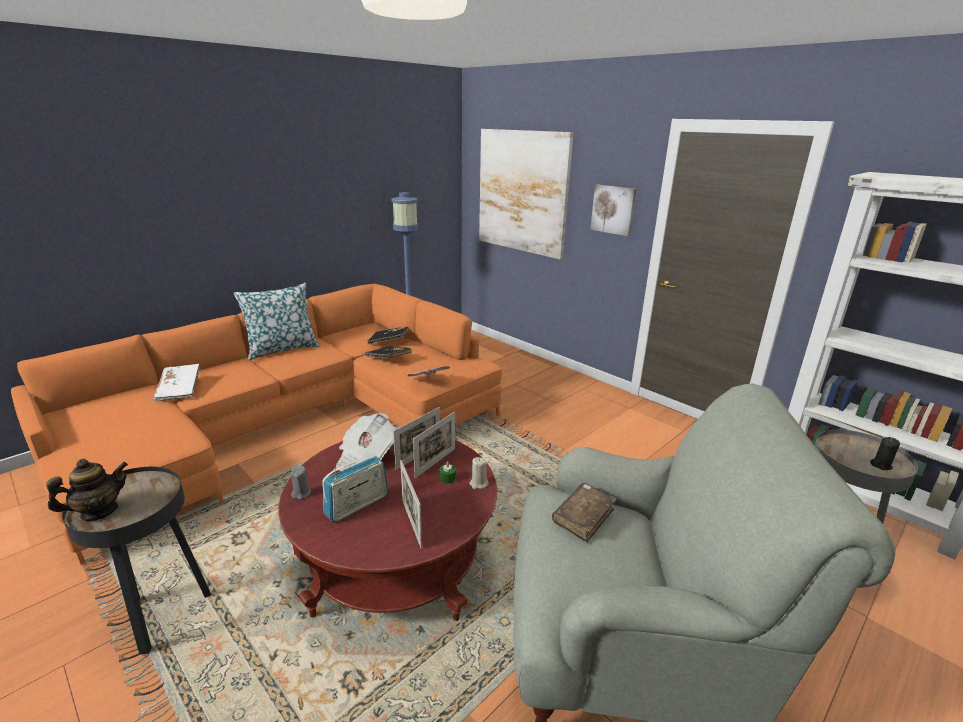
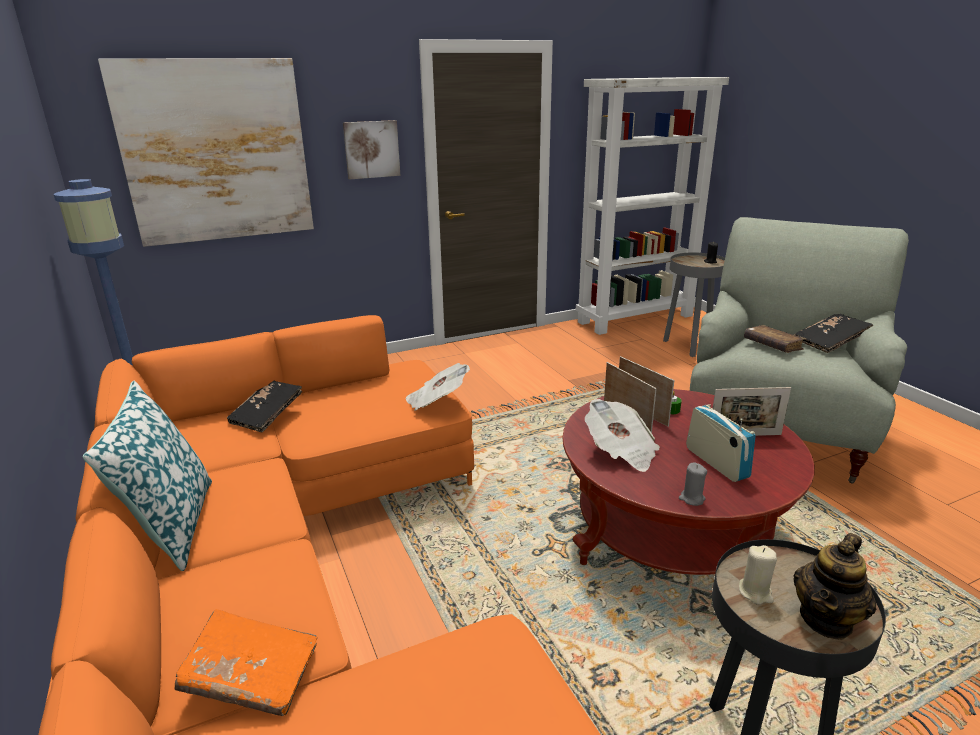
camera: 70 degrees left, 0 degrees up
teapot [46,459,128,521] -> teapot turned 120 degrees counterclockwise [793,533,876,640]
white book [154,364,200,402] -> orange book [174,609,317,716]
black book [365,346,412,359] -> black book moved to [794,314,873,353]
beige candle [469,457,489,489] -> beige candle moved to [739,545,777,605]

